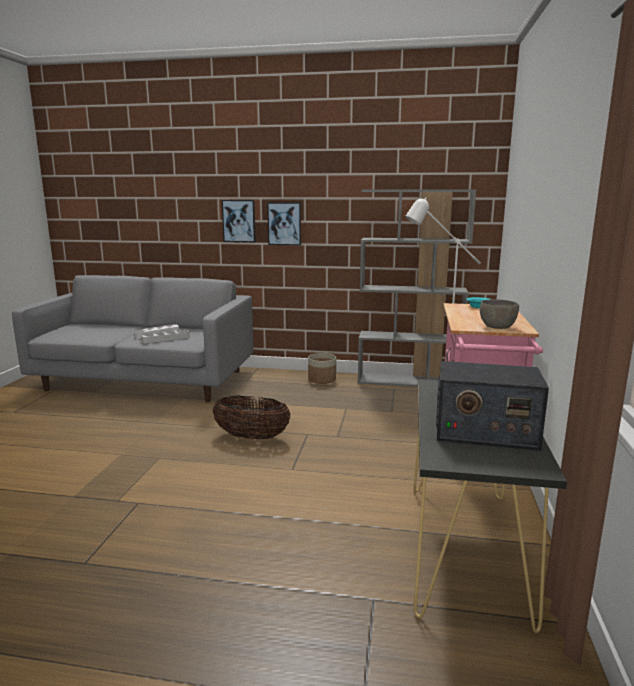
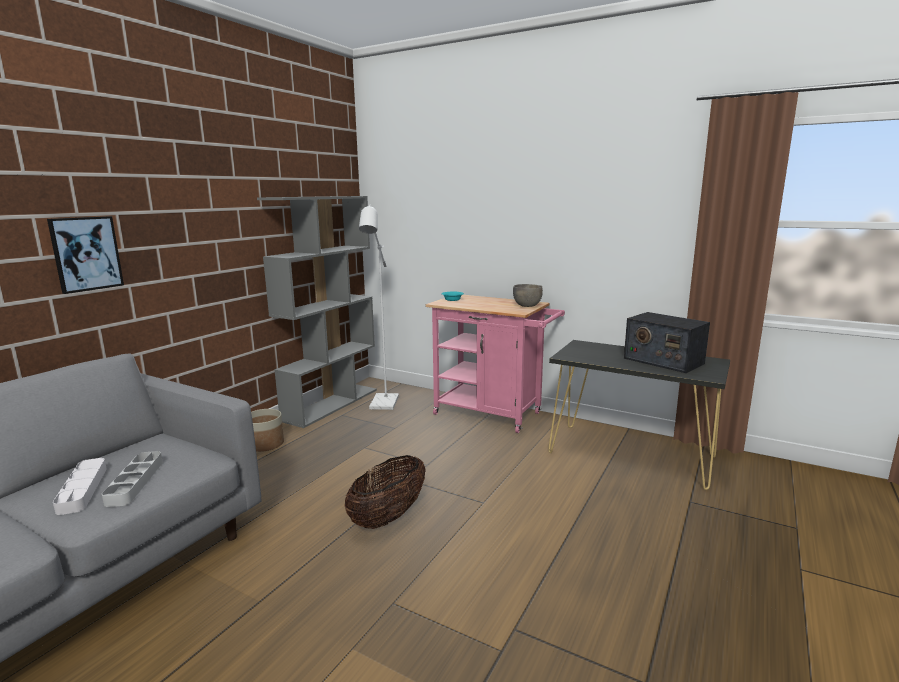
camera: 70 degrees left, 0 degrees up
picture [267,202,301,246] -> none
radio [436,361,549,451] -> radio turned 105 degrees clockwise [624,312,710,373]

